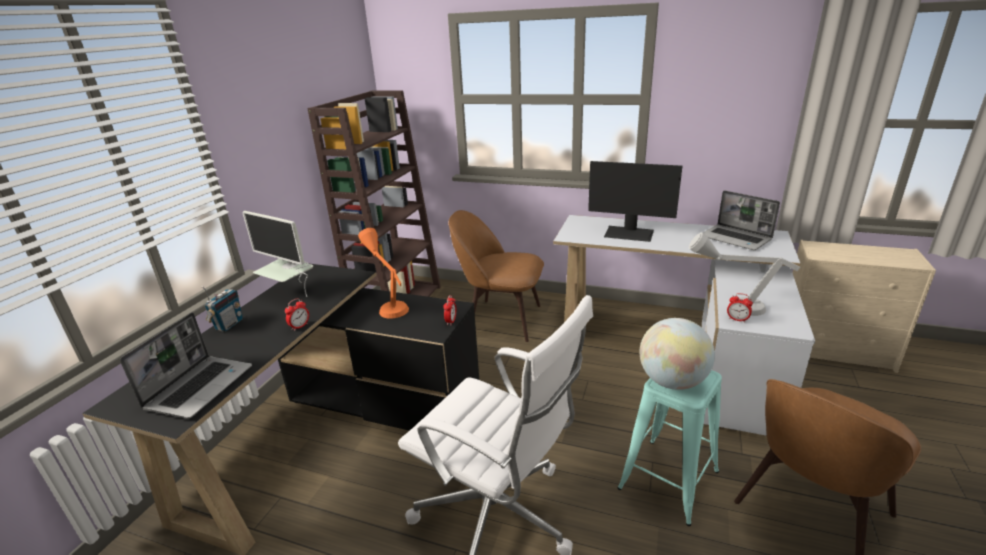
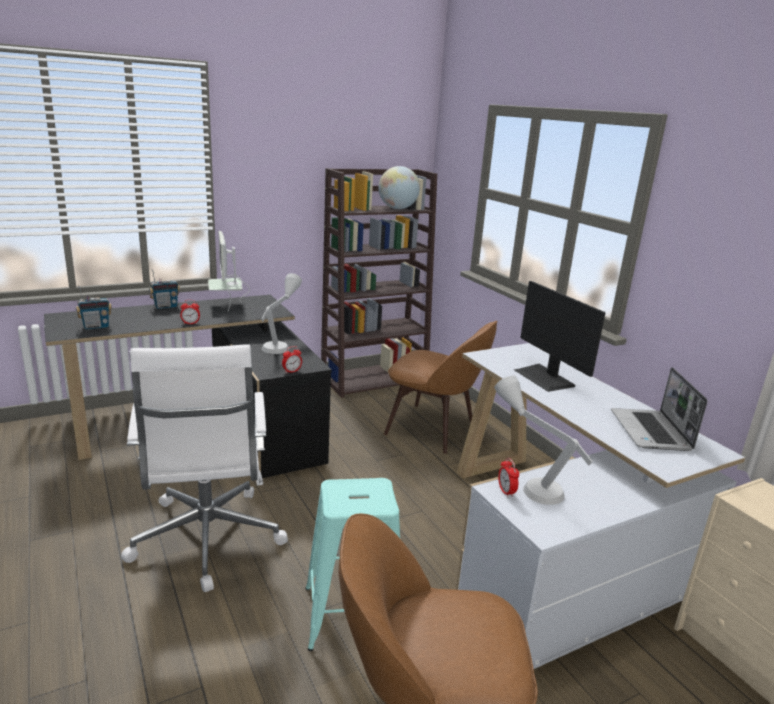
camera: 40 degrees right, 5 degrees down
laptop [120,312,252,419] -> radio [76,285,112,330]
orange table lamp [358,228,409,319] -> grey table lamp [261,273,302,354]
brown chair [448,210,544,342] -> brown chair turned 150 degrees clockwise [384,321,498,454]
globe [640,318,715,390] -> globe moved to [379,166,420,209]

